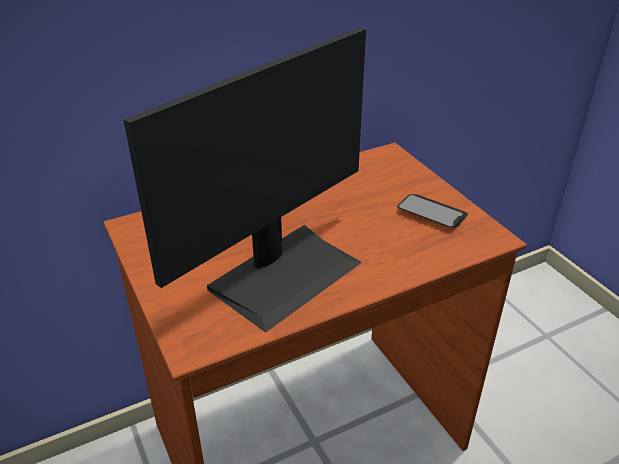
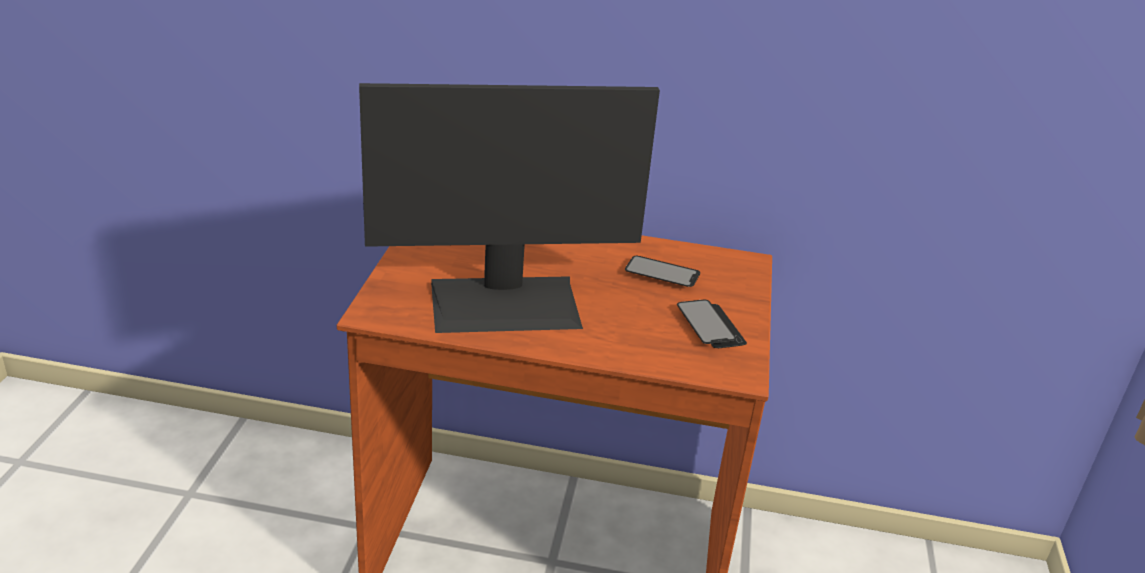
camera: 35 degrees right, 5 degrees down
none -> phone [625,255,700,287]

